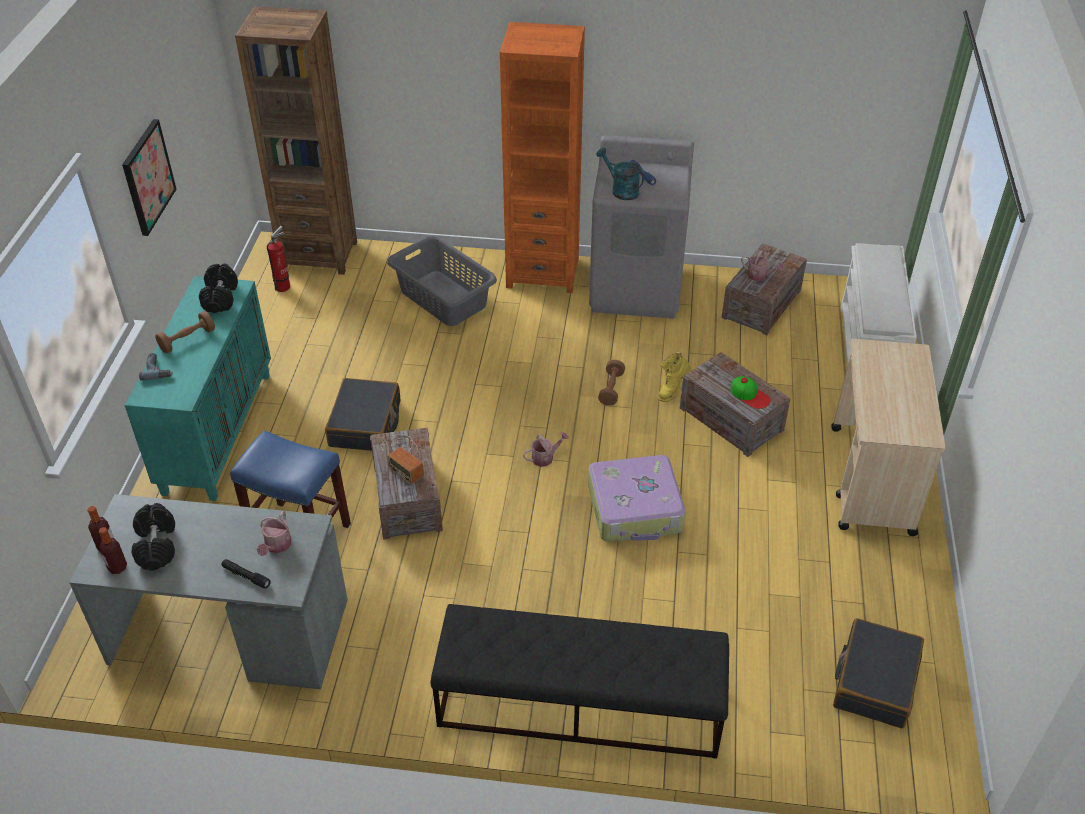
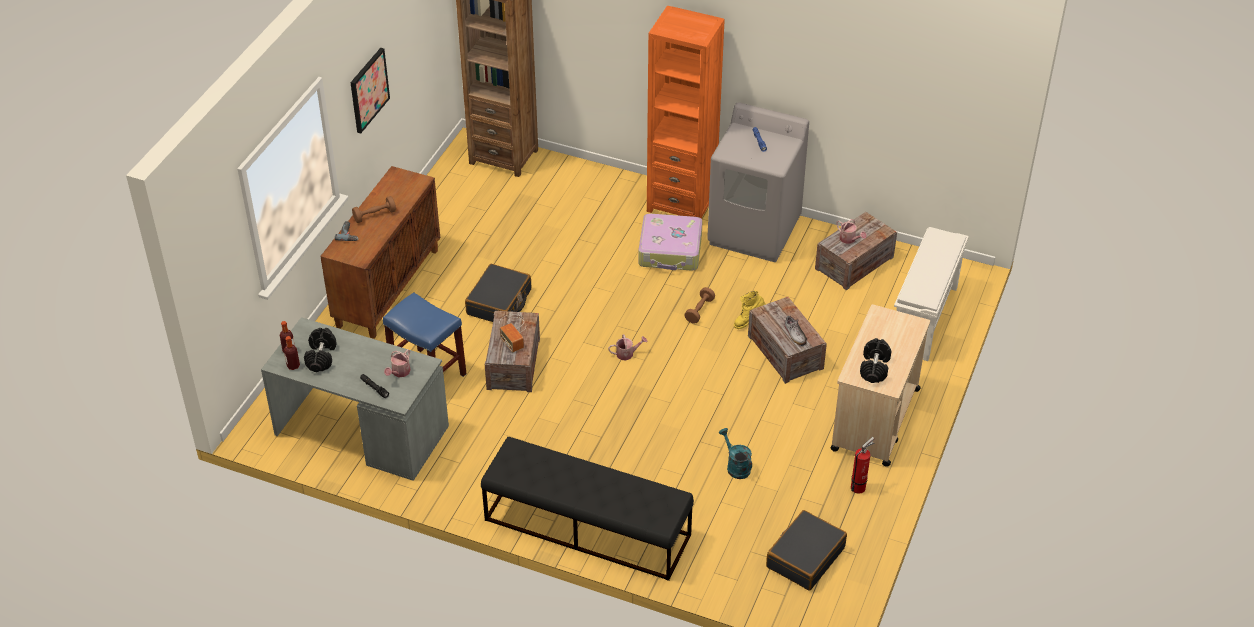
camera: 15 degrees right, 0 degrees up
turquoise cabinet [124,276,271,501] -> brown cabinet [320,166,440,339]
black dumbbell [199,263,238,313] -> black dumbbell moved to [860,338,891,383]
fire extinguisher [267,226,290,292] -> fire extinguisher moved to [851,437,874,493]
grey laundry basket [387,236,497,326] -> none
suitcase [588,455,686,542] -> suitcase moved to [638,214,703,270]
turquoise watering can [596,148,645,200] -> turquoise watering can moved to [719,428,752,479]
cap [730,376,771,409] -> shoe [784,316,807,346]

